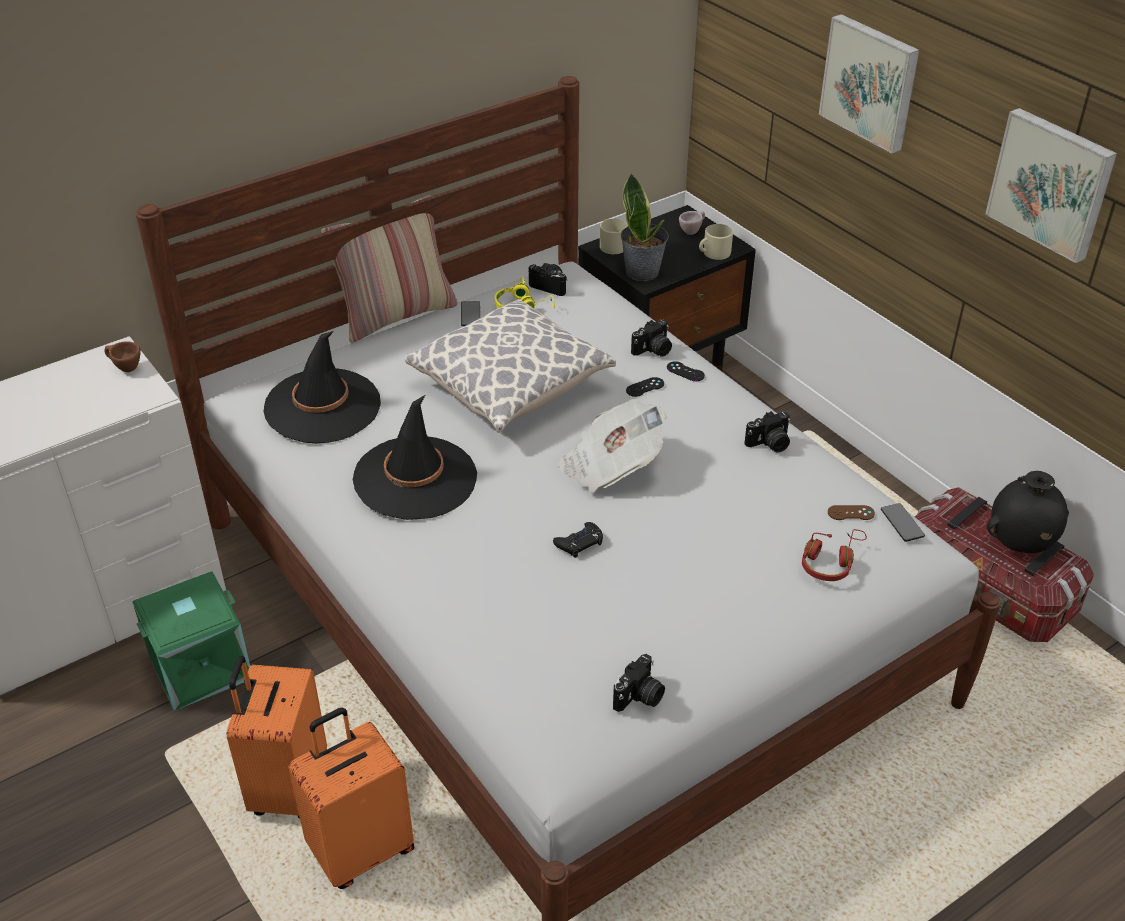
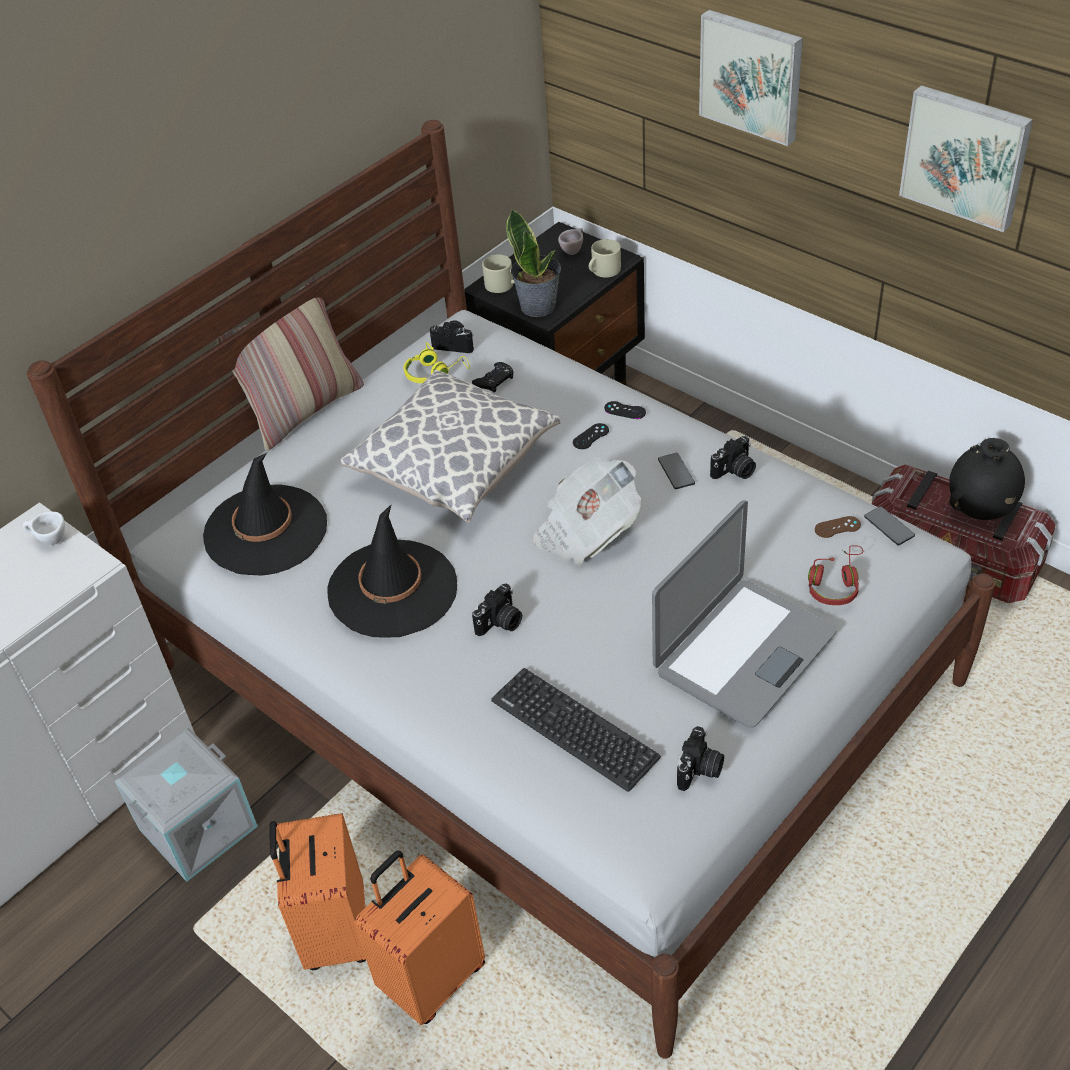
camera: 10 degrees left, 5 degrees up
brown cup [104,341,141,372] -> white cup [23,512,65,545]
green storage box [132,571,250,711] -> grey storage box [115,728,258,882]
phone [461,301,480,326] -> phone moved to [658,453,695,489]
black game controller [553,522,603,558] -> black game controller moved to [472,362,514,392]
camera [631,319,672,357] -> camera moved to [472,584,522,636]
none -> keyboard [491,668,661,792]
none -> laptop [652,500,837,728]

